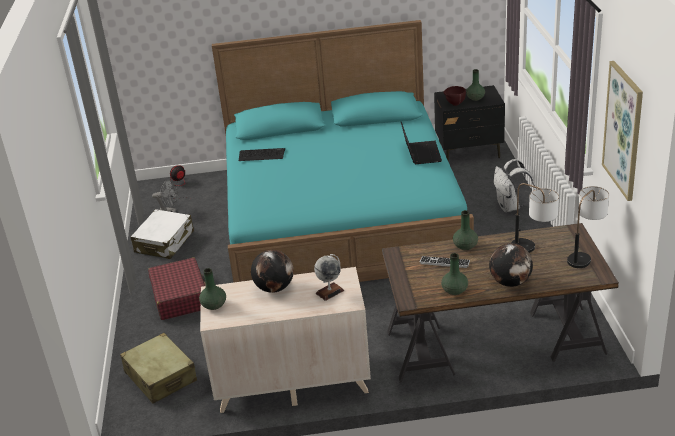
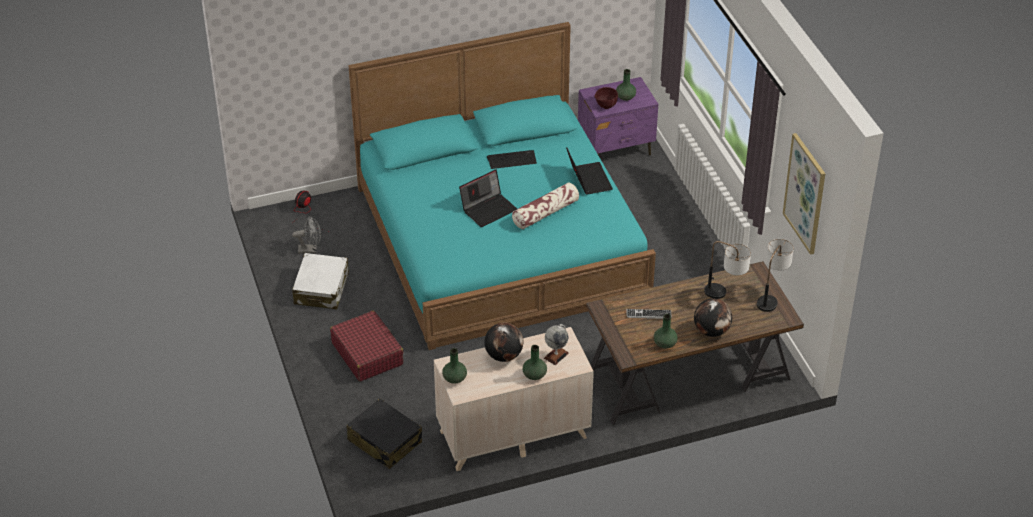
camera: 15 degrees left, 10 degrees up
beige suitcase [120,333,197,404] -> black suitcase [347,399,422,469]
keyboard [239,148,285,161] -> keyboard moved to [487,150,537,169]
black nightstand [434,85,505,162] -> purple nightstand [578,77,658,156]
green vase [453,210,478,250] -> green vase moved to [523,345,547,380]
white backpack [494,159,535,212] -> none
none -> laptop [459,170,517,227]
none -> pillow [512,183,579,229]

